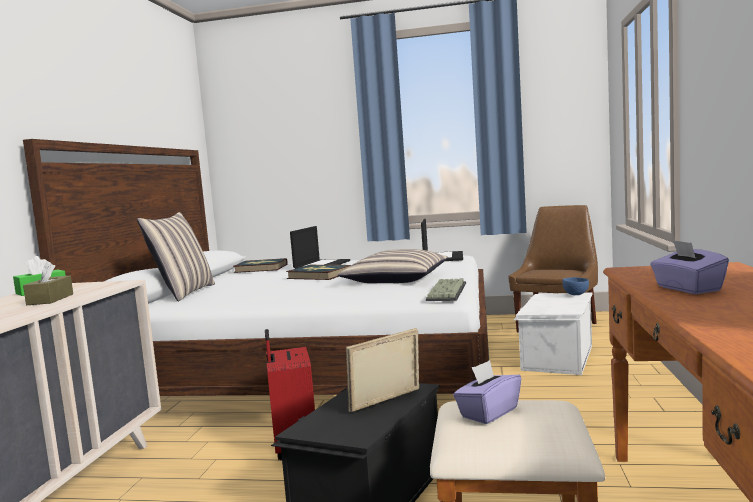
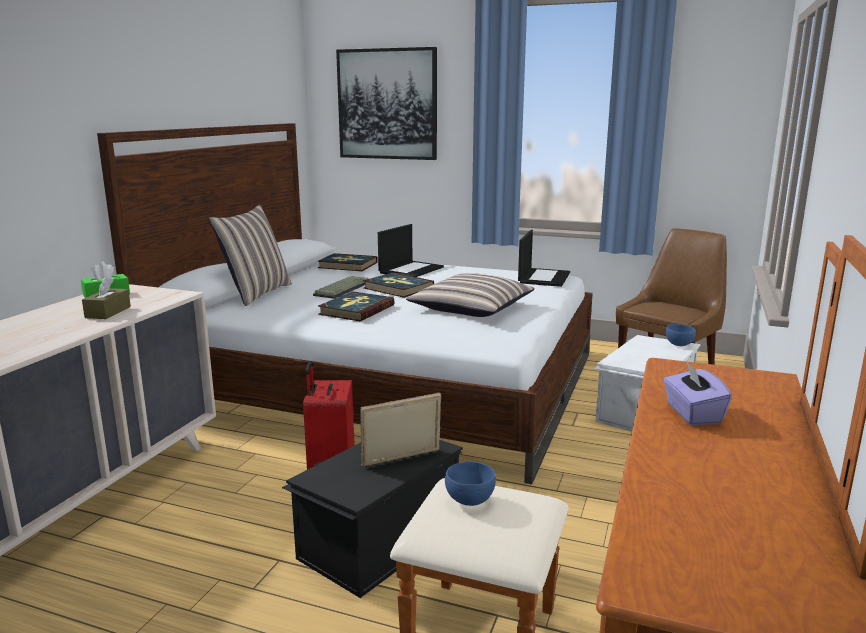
camera: 10 degrees right, 10 degrees up
keyboard [426,279,466,301] -> keyboard moved to [313,276,368,299]
purple tissue box [453,360,522,424] -> blue bowl [445,462,496,506]
none -> book [318,291,395,321]
none -> picture [336,47,437,160]

